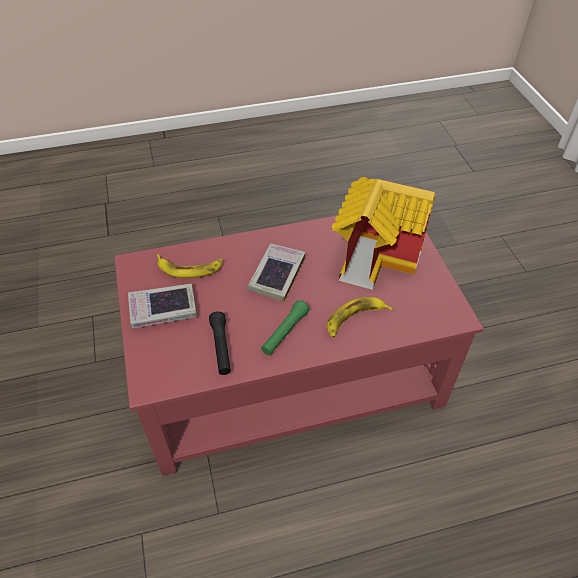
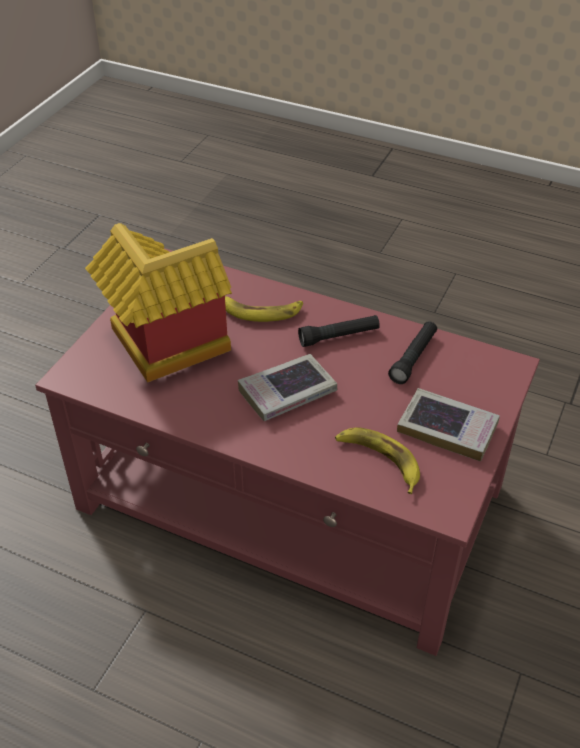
camera: 140 degrees left, 5 degrees down
green flashlight [261,300,310,355] -> black flashlight [298,315,380,347]

